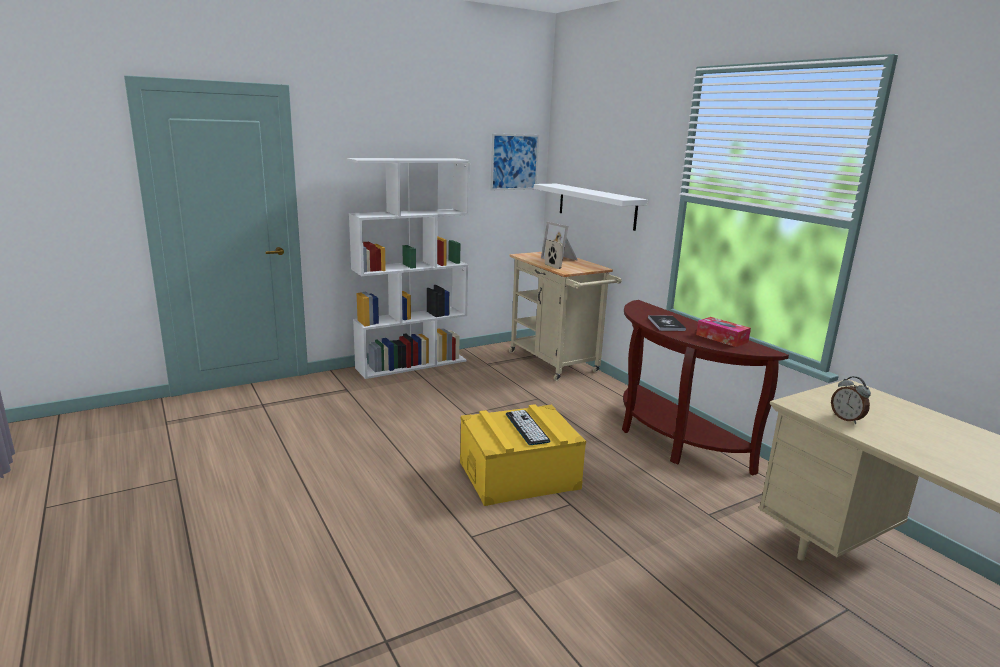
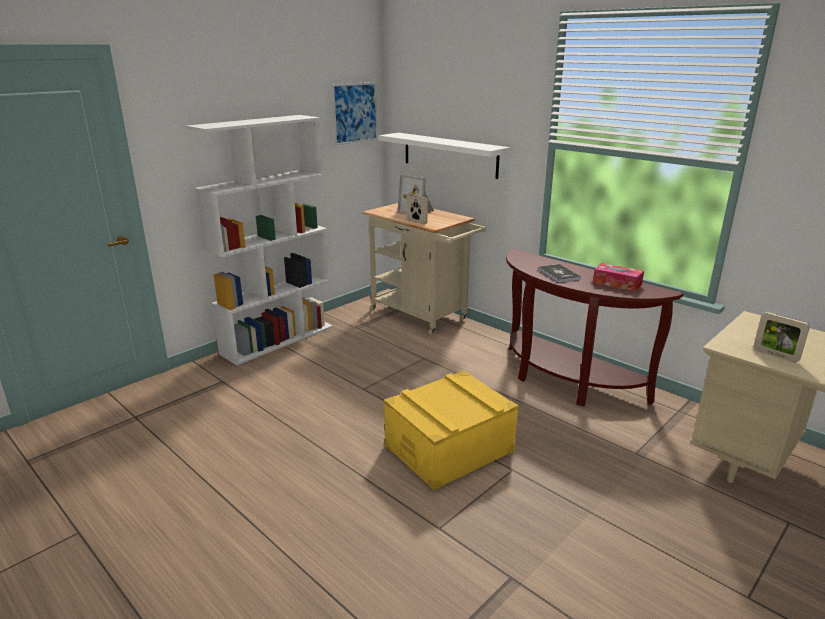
camera: 15 degrees left, 5 degrees up
keyboard [506,410,550,445] -> none
alarm clock [831,376,871,424] -> picture frame [753,312,810,362]

